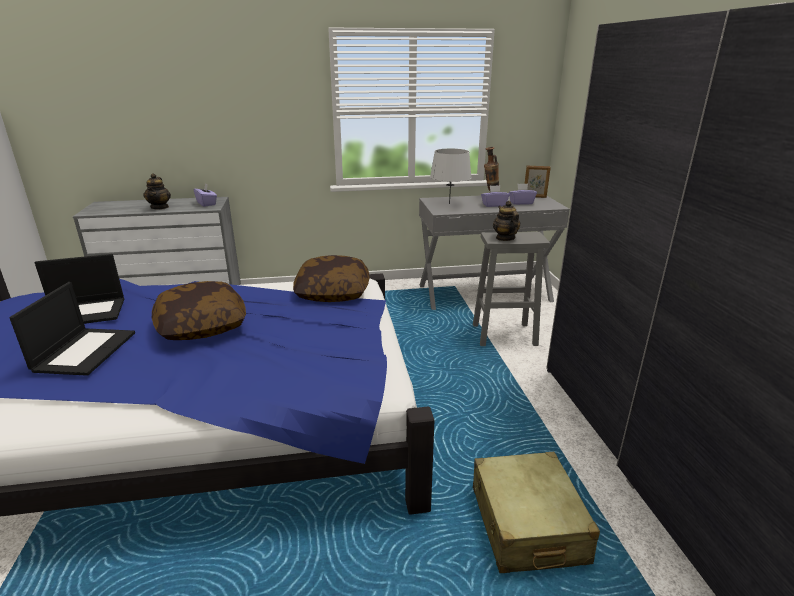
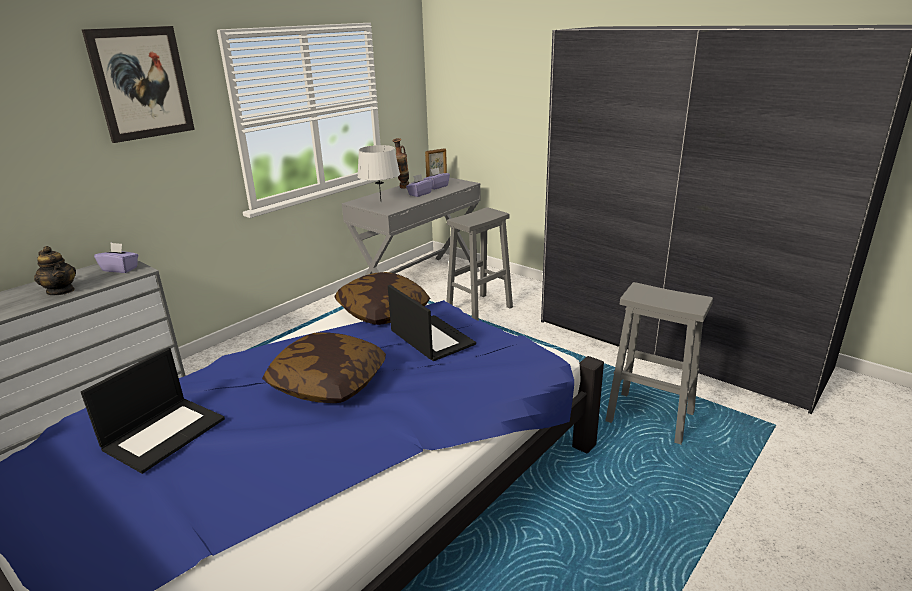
camera: 40 degrees left, 0 degrees up
laptop [9,282,135,376] -> laptop moved to [388,285,476,361]
beige suitcase [473,452,600,573] -> grey stool [605,282,713,444]
teapot [493,201,521,241] -> none
none -> picture [82,26,195,143]

